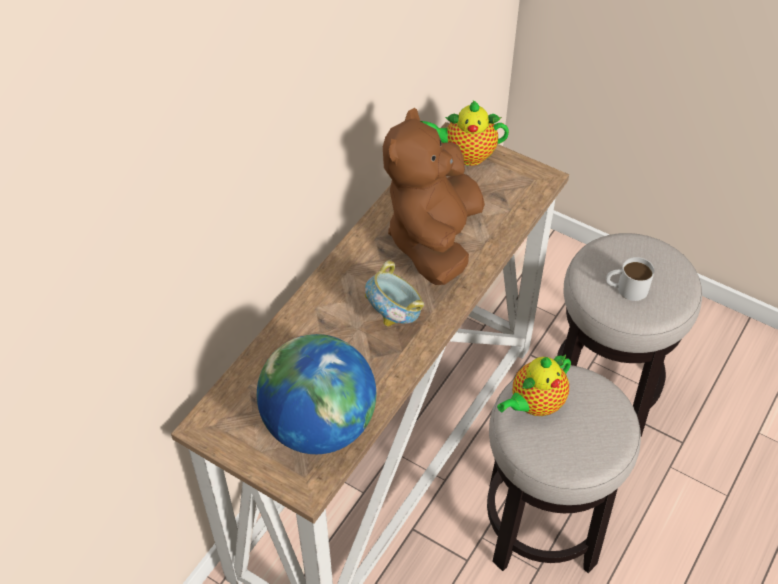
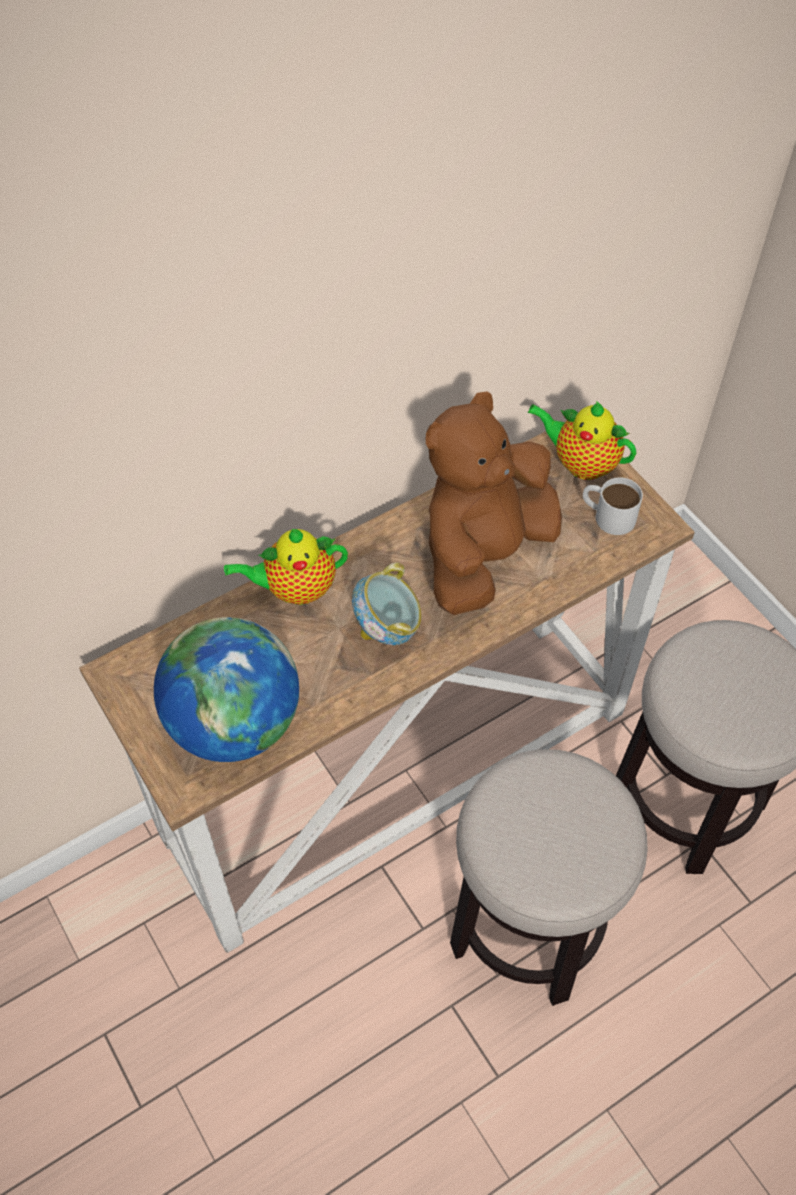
camera: 25 degrees right, 5 degrees up
teapot [497,355,571,416] -> teapot moved to [224,529,348,605]
white mug [606,257,654,301] -> white mug moved to [583,477,643,535]

